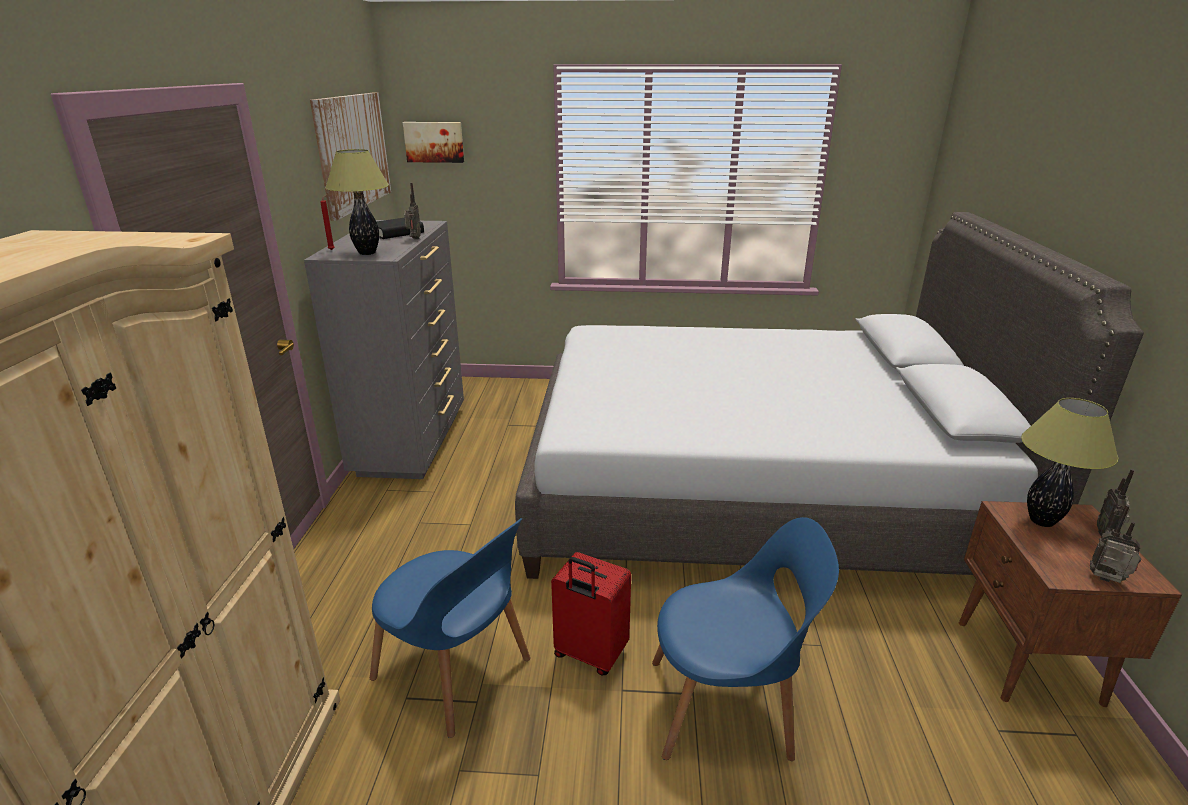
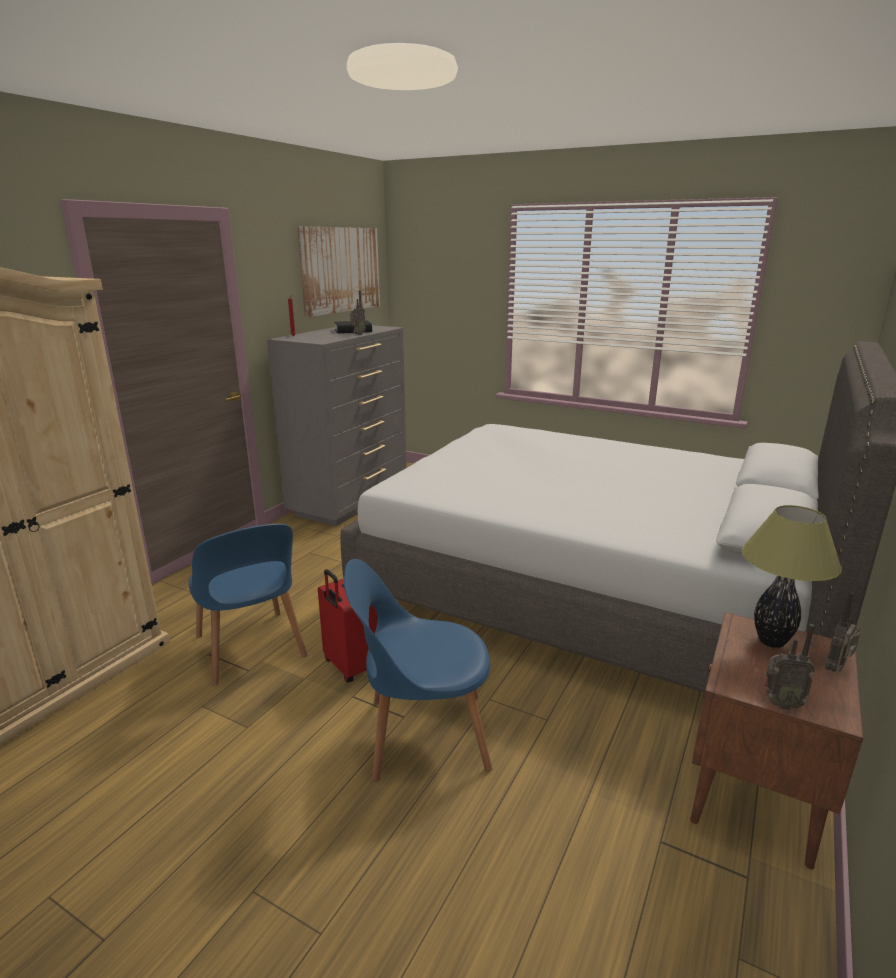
camera: 25 degrees right, 5 degrees down
table lamp [325,149,389,255] -> none
picture [403,122,464,163] -> none
blue chair [652,517,839,761] -> blue chair turned 150 degrees clockwise [344,559,492,781]
radio [1090,505,1142,583] -> radio turned 135 degrees clockwise [764,624,815,710]

